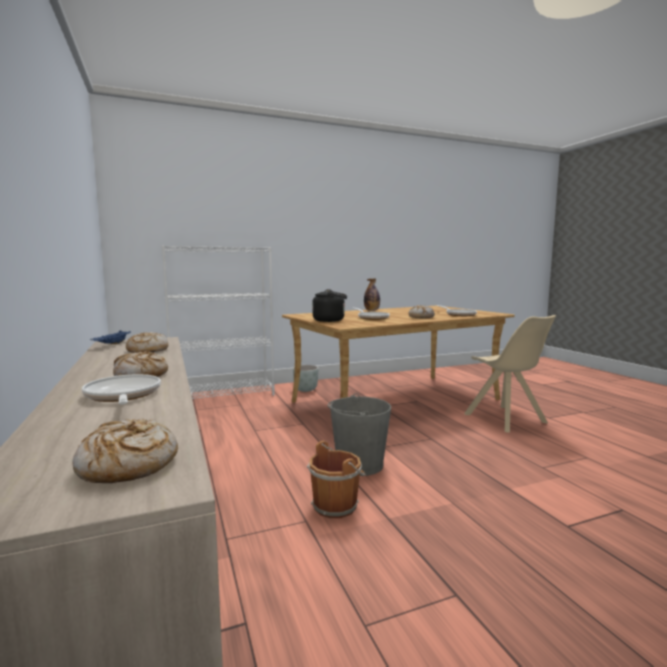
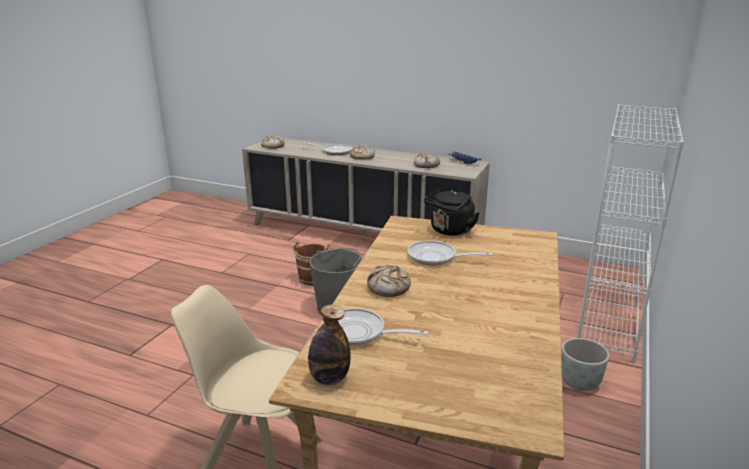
camera: 135 degrees right, 15 degrees up
bottle [364,279,380,311] -> bottle moved to [308,305,351,385]

